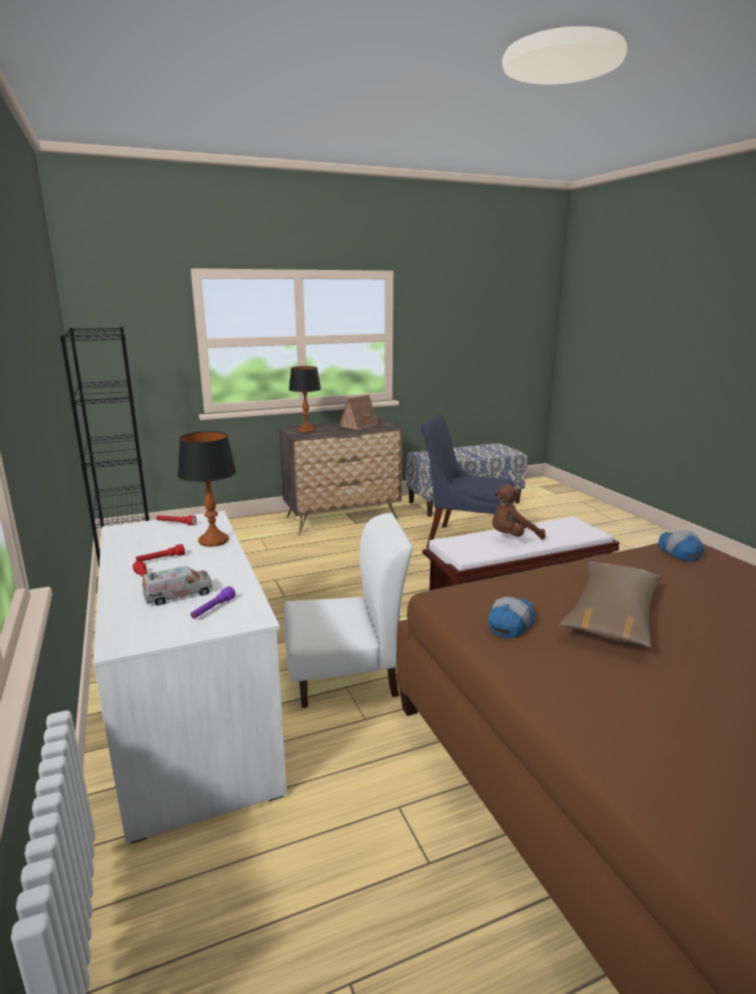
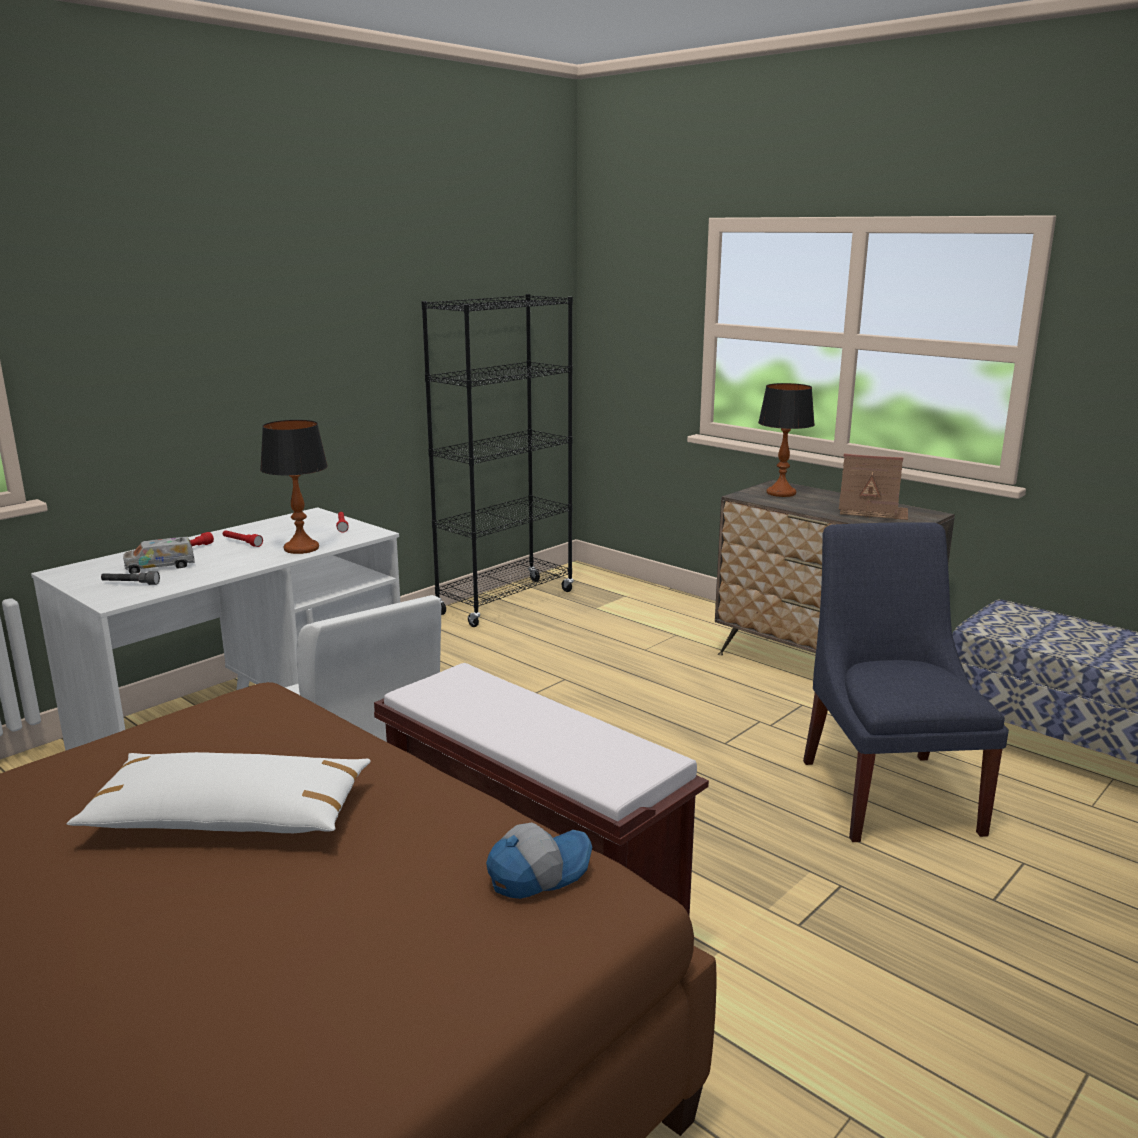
camera: 65 degrees right, 0 degrees up
toy truck [142,566,213,606] -> toy truck turned 120 degrees clockwise [123,537,195,574]
purple flashlight [190,586,236,619] -> grey flashlight [101,571,160,585]
cap [488,597,536,638] -> none
brown plush toy [492,484,546,540] -> none
brown pillow [559,561,662,647] -> white pillow [66,752,371,833]

